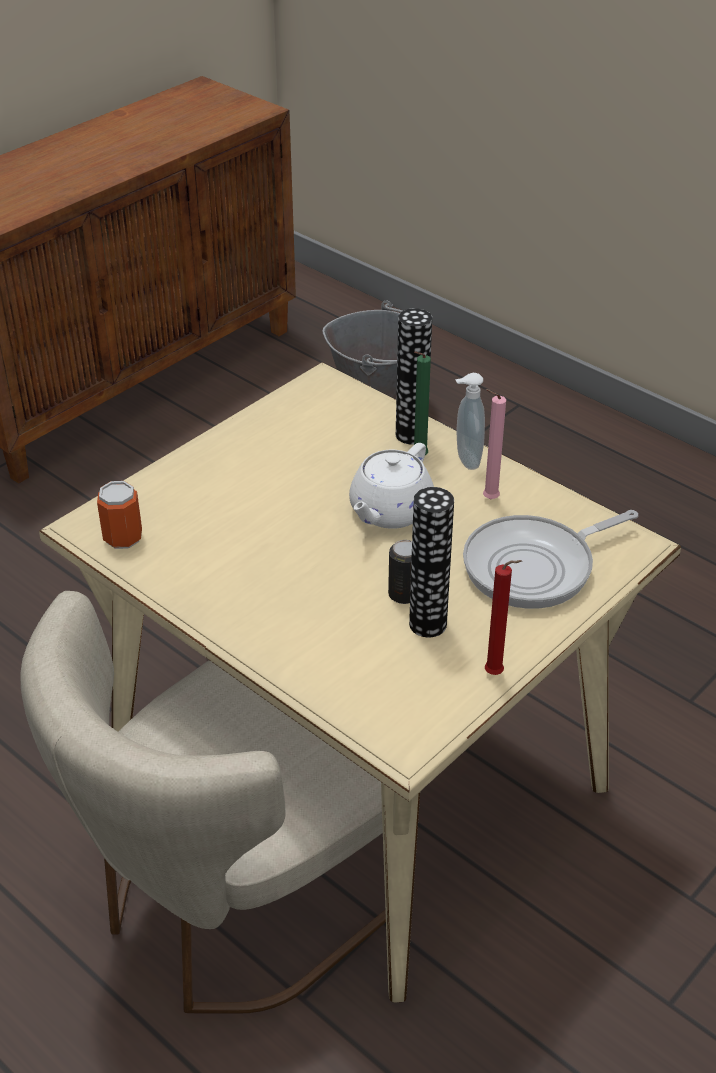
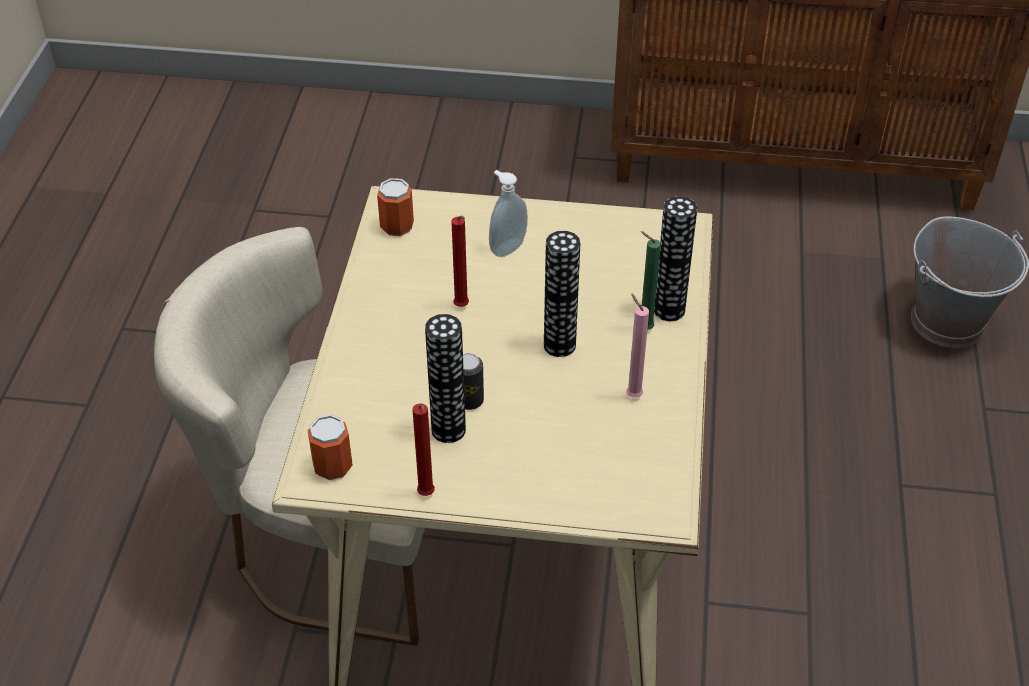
camera: 55 degrees right, 5 degrees up
white teapot [349,443,434,529] -> vase [544,231,580,357]
soap dispenser [455,373,485,470] -> soap dispenser moved to [489,170,528,257]
frying pan [463,510,638,609] -> none
none -> can [308,414,353,480]
none -> red candle [451,216,469,307]

